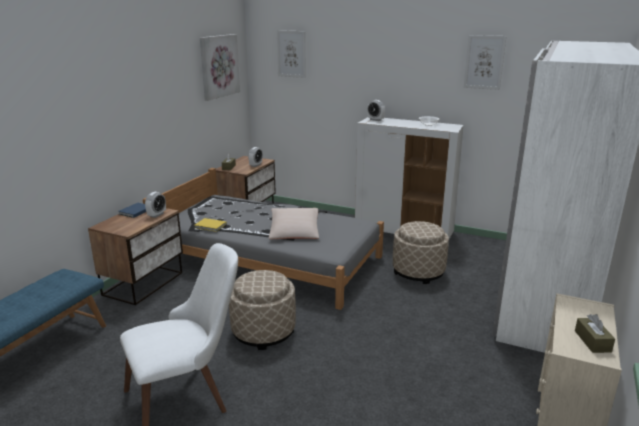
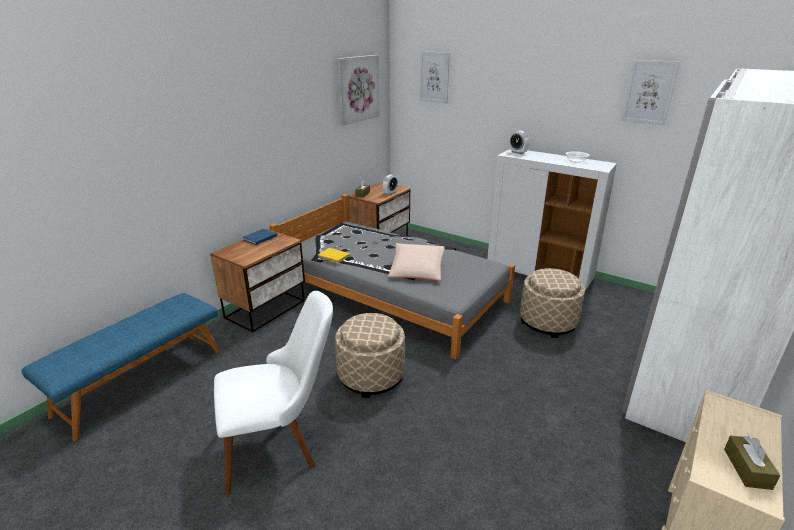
camera: 10 degrees right, 5 degrees up
alarm clock [145,192,166,218] -> none

